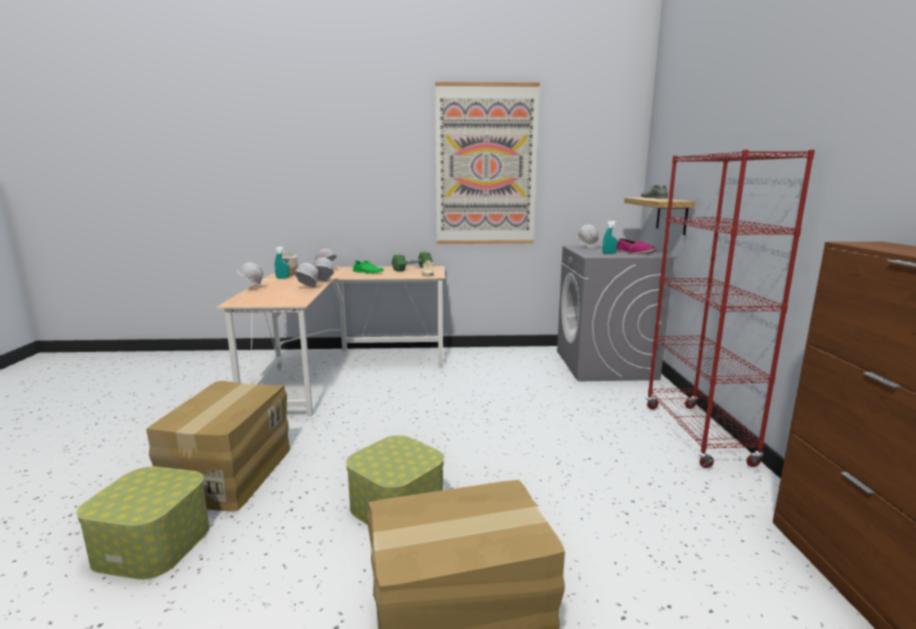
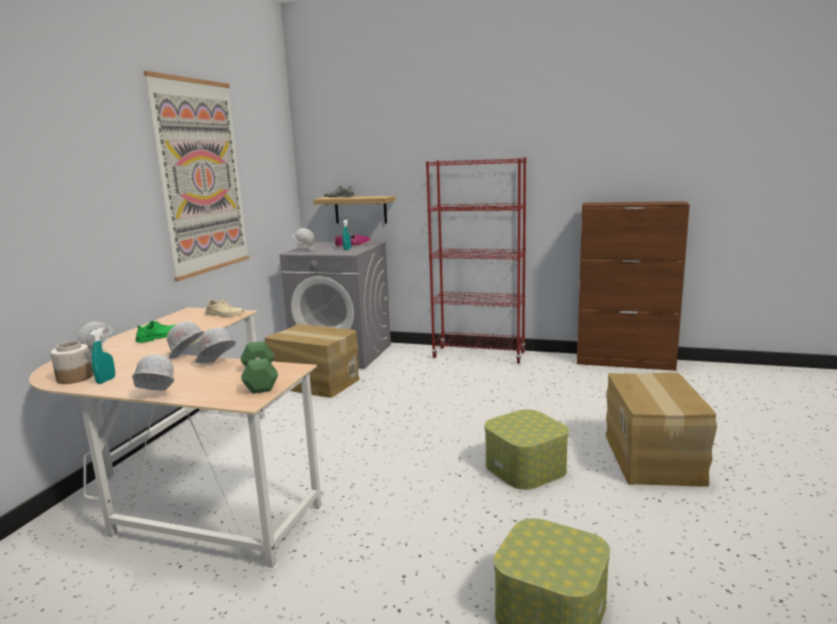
camera: 70 degrees left, 0 degrees up
cardboard box [146,381,290,512] -> cardboard box moved to [264,324,360,398]
green dumbbell [391,252,433,272] -> green dumbbell moved to [241,341,278,394]

